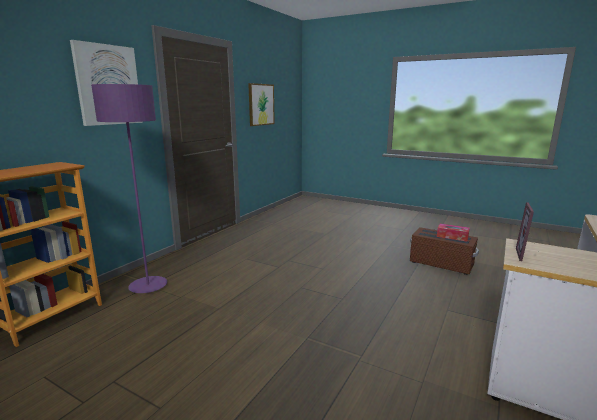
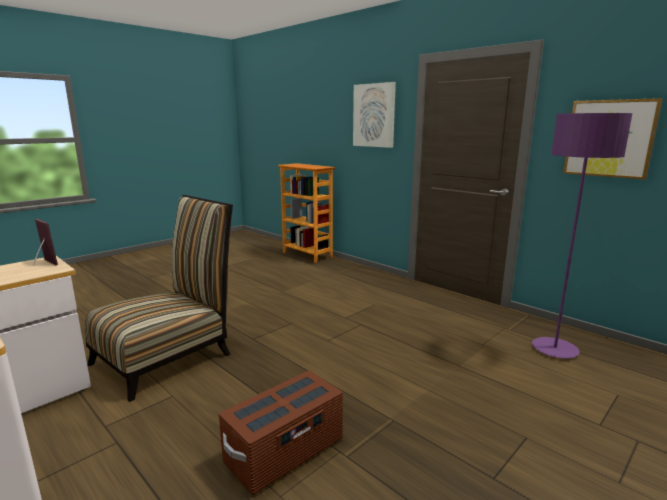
camera: 105 degrees right, 0 degrees up
purple floor lamp [91,84,167,293] -> purple floor lamp moved to [532,113,633,358]
tissue box [437,224,470,242] -> none
none -> chair [85,195,233,402]

